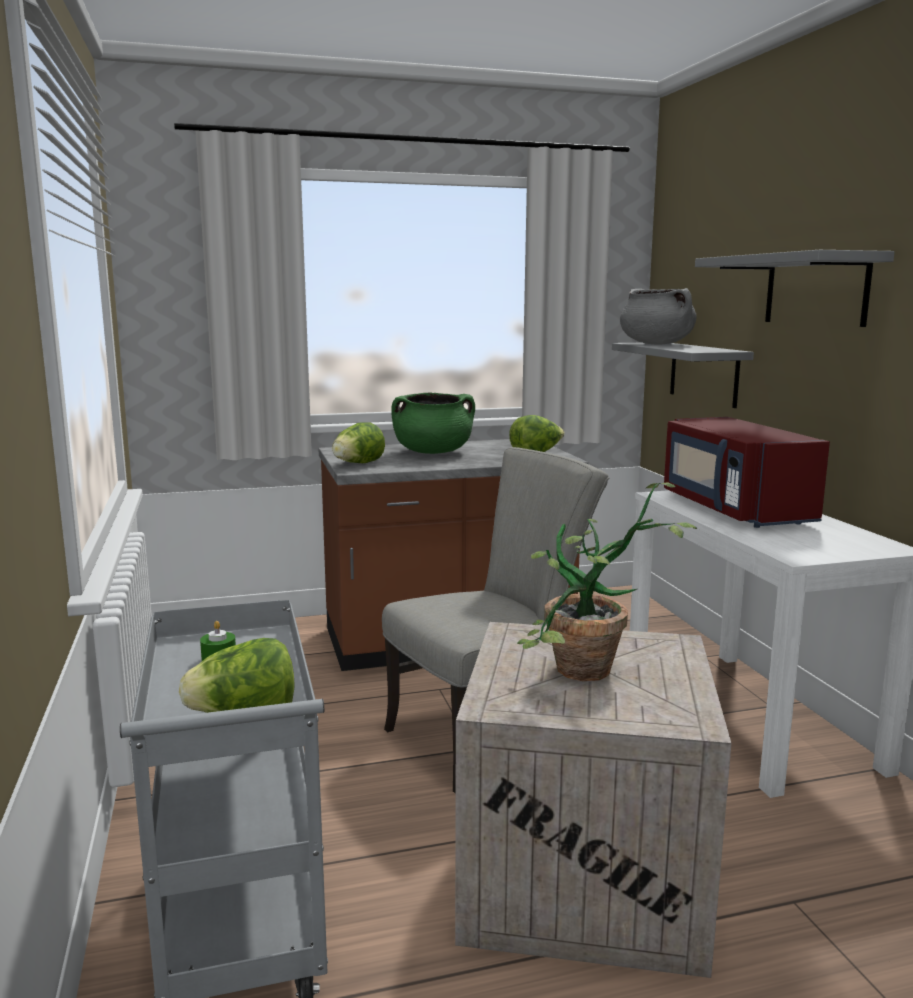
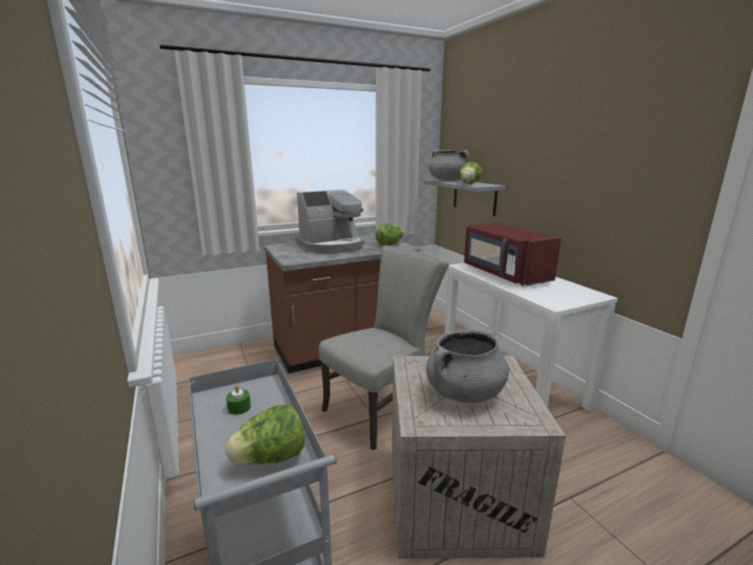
camera: 10 degrees left, 5 degrees up
lettuce [332,422,385,463] -> lettuce moved to [460,162,482,184]
green cooking pot [391,392,475,454] -> coffee machine [295,189,364,253]
potted plant [517,483,697,681] -> grey cooking pot [426,329,509,403]
grey shelf [695,250,895,327] -> none

